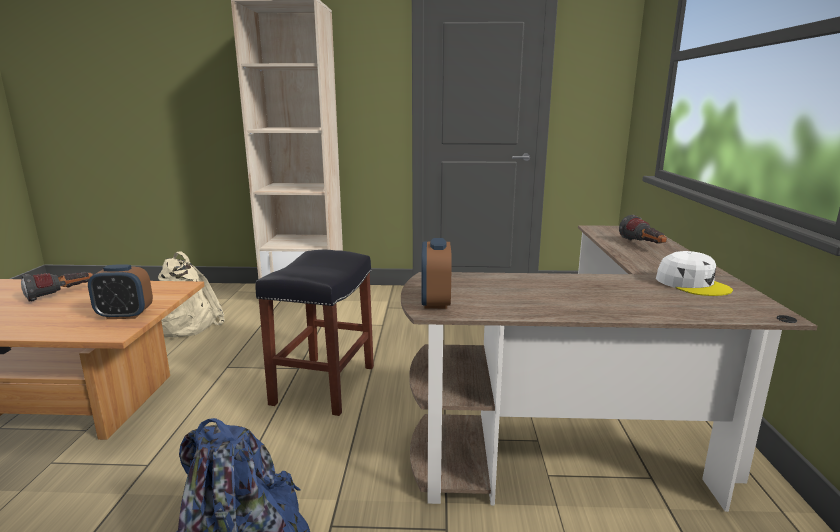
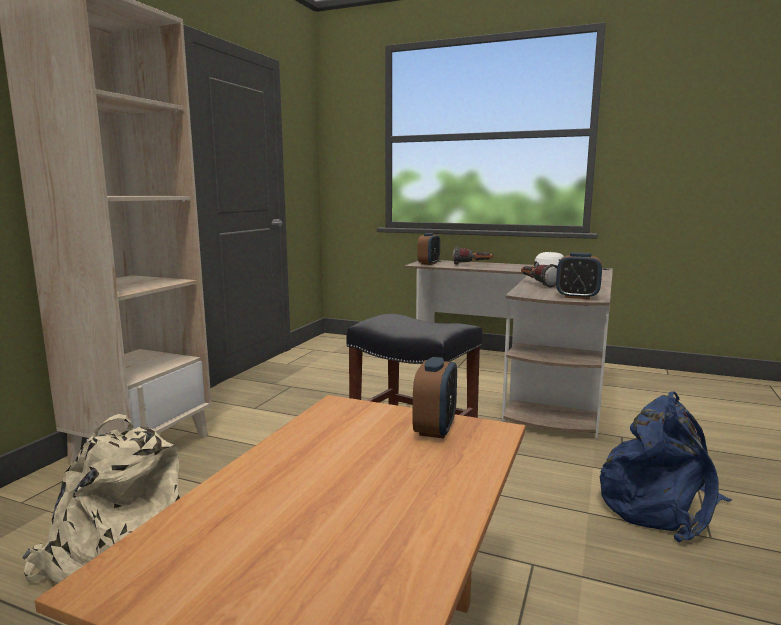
camera: 70 degrees left, 5 degrees down
flashlight [21,272,93,302] -> flashlight moved to [521,264,557,288]
none -> alarm clock [418,233,440,265]

